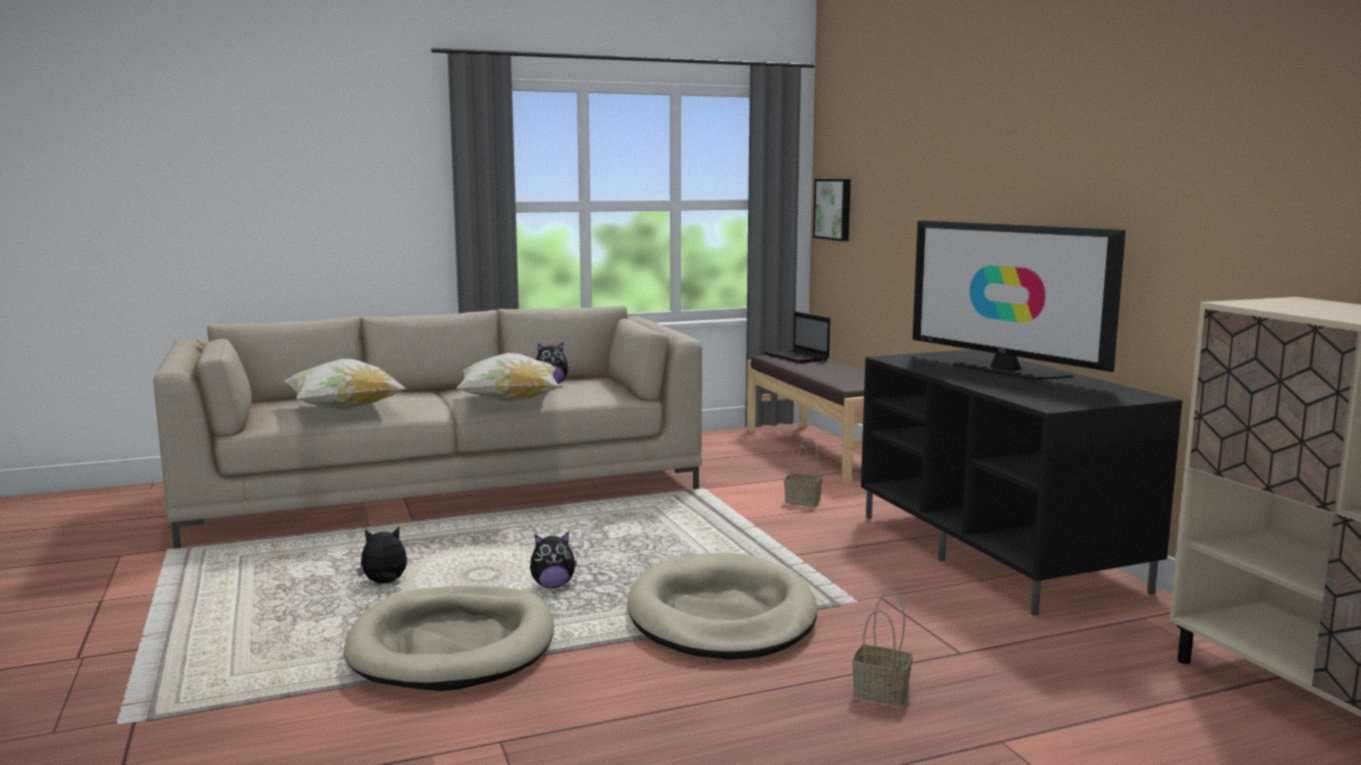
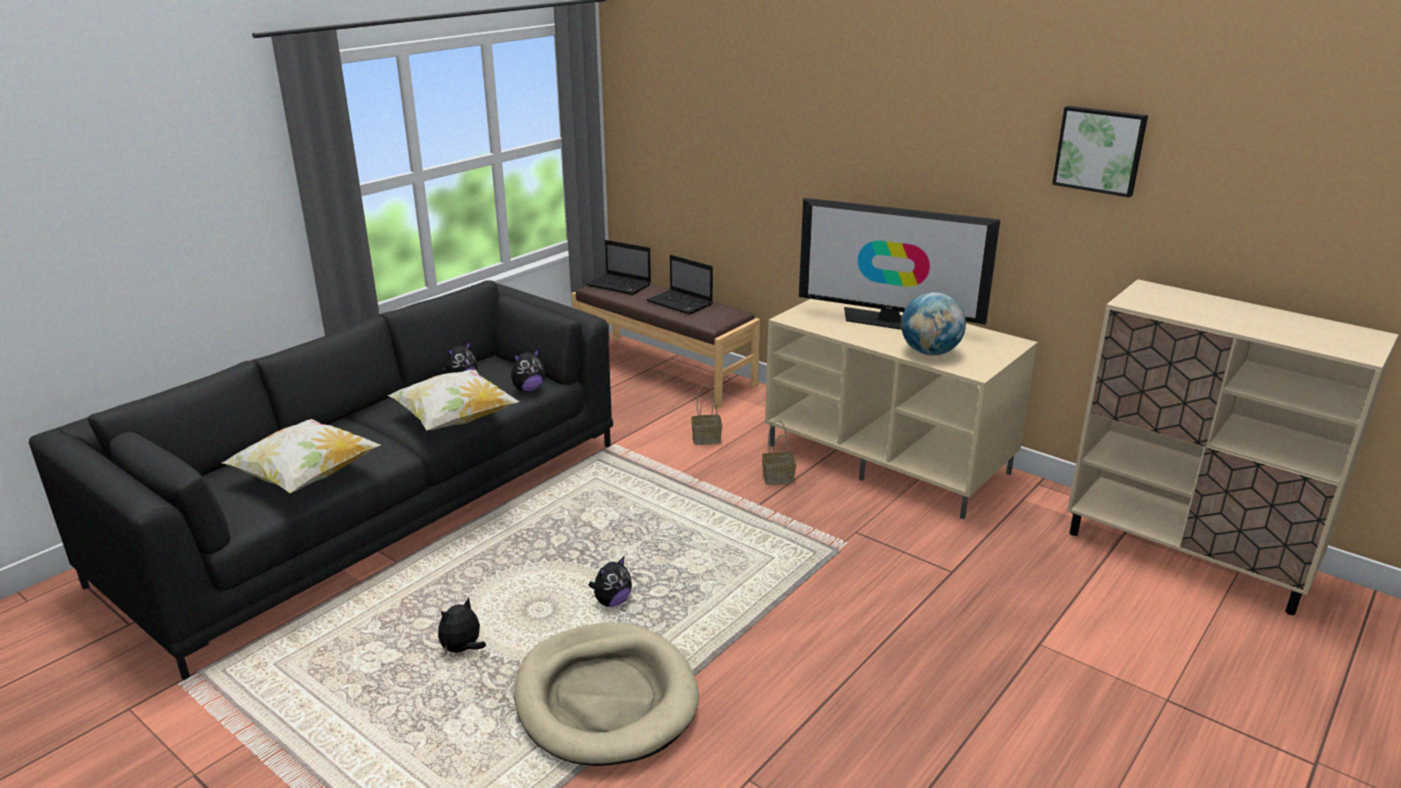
camera: 30 degrees left, 15 degrees up
beige sofa [153,305,702,549] -> black sofa [29,280,613,680]
beige dog bed [627,552,817,660] -> none
picture [813,179,851,241] -> picture moved to [1052,106,1148,197]
basket [852,591,912,706] -> basket moved to [762,420,796,485]
black tv stand [861,349,1182,616] -> beige tv stand [765,299,1038,519]
none -> plush toy [511,348,545,392]
none -> laptop [646,255,713,315]
none -> globe [901,292,966,356]

